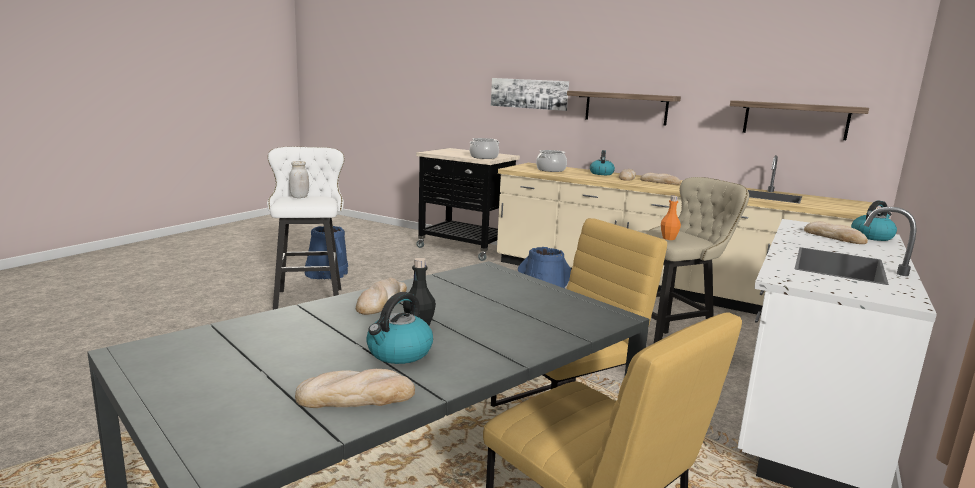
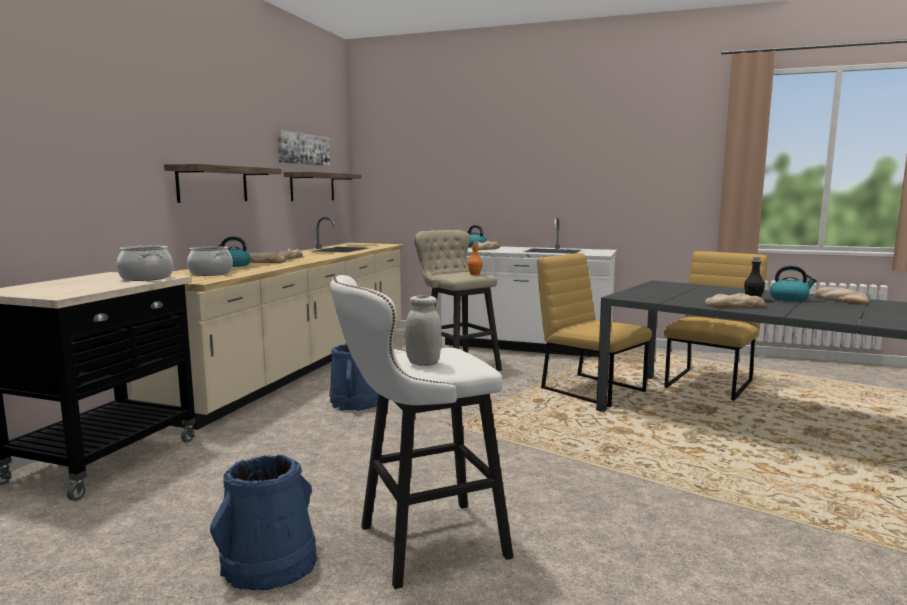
camera: 100 degrees left, 5 degrees down
picture [491,78,569,111] -> picture moved to [277,130,330,166]

